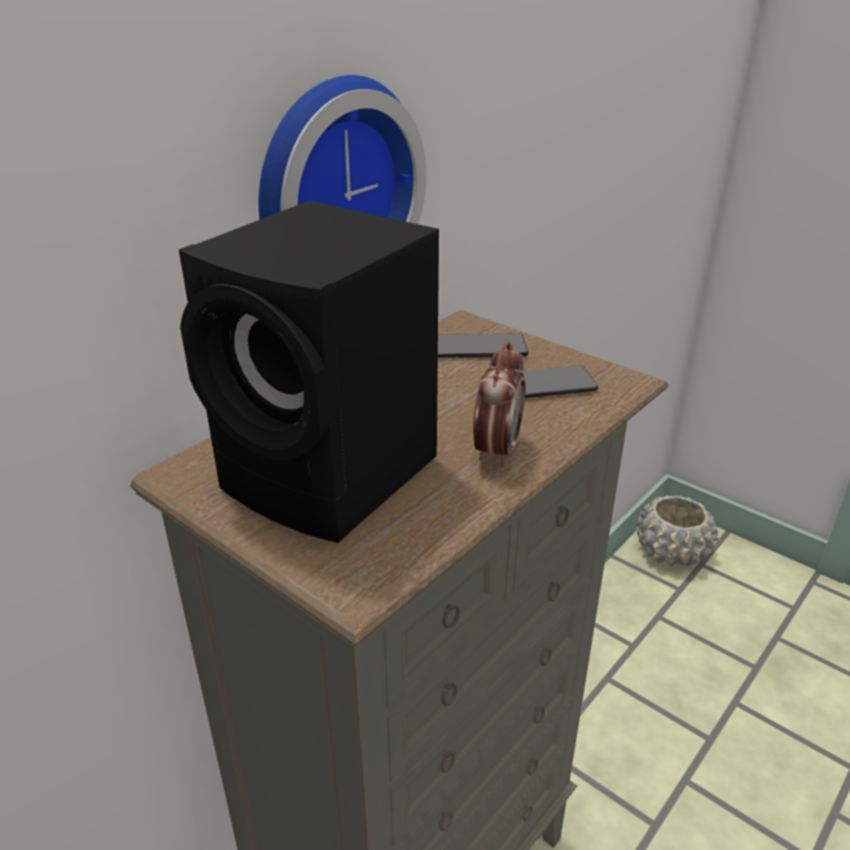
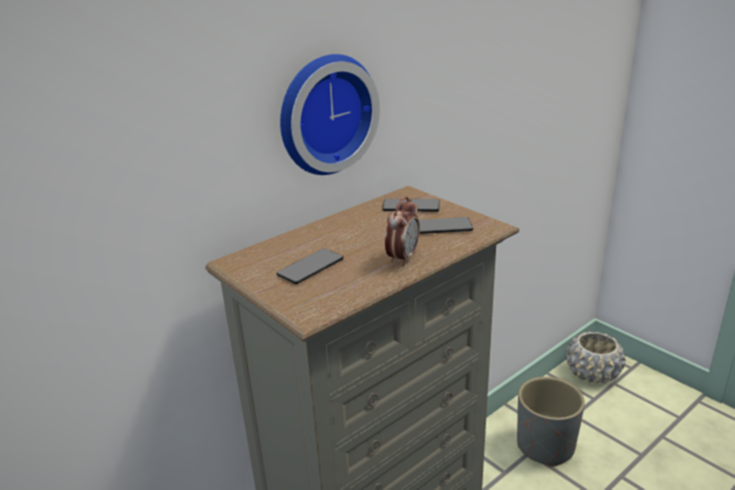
camera: 10 degrees right, 5 degrees down
black speaker [179,201,439,543] -> phone [276,248,343,284]
none -> grey planter [517,377,585,467]

